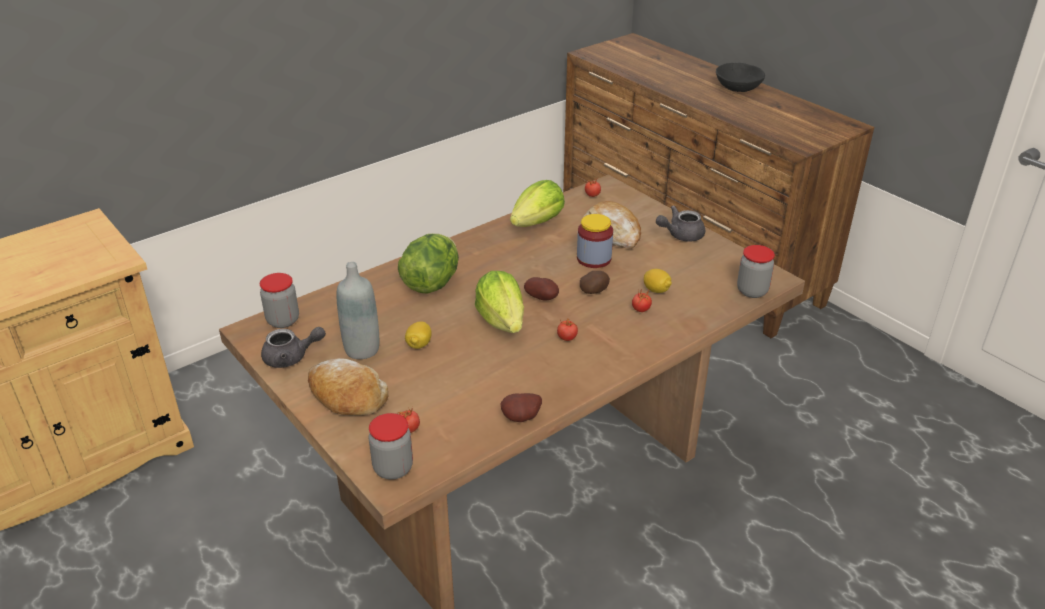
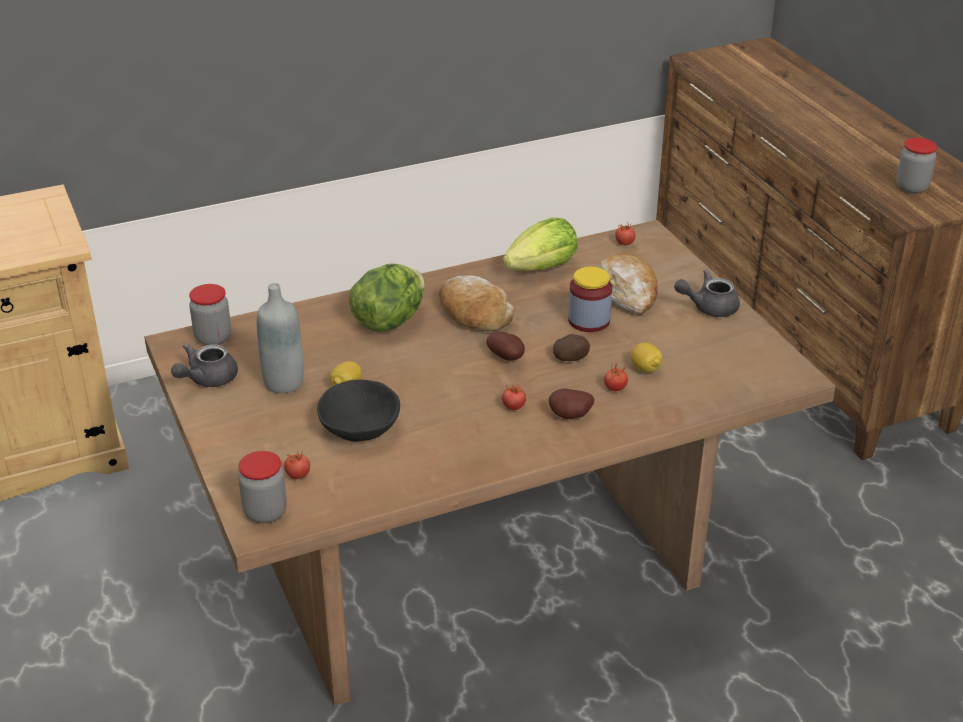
camera: 15 degrees right, 0 degrees up
grey teapot [261,327,326,368] -> grey teapot turned 120 degrees clockwise [171,344,238,387]
bread [308,358,388,416] -> bread moved to [439,275,514,331]
lettuce [475,271,524,333] -> none
potato [501,393,542,422] -> potato moved to [549,389,594,419]
black bowl [716,63,765,92] -> black bowl moved to [317,380,400,442]
jar [737,245,775,298] -> jar moved to [896,138,937,194]

